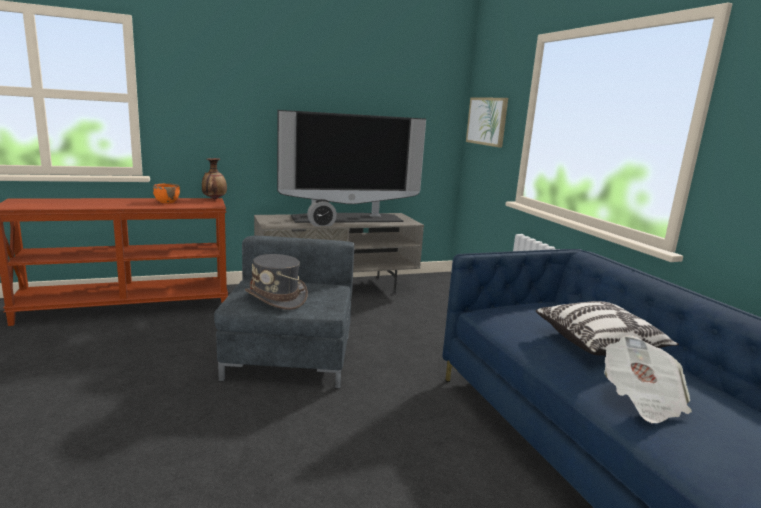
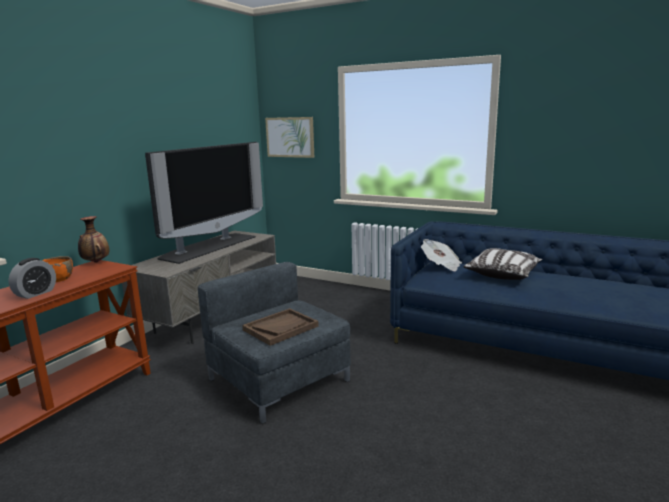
camera: 40 degrees left, 0 degrees up
grey hat [245,254,308,310] -> brown tray [242,308,319,346]
alarm clock [307,199,337,226] -> alarm clock moved to [8,258,56,299]
newspaper [604,335,692,423] -> newspaper moved to [421,239,462,271]

